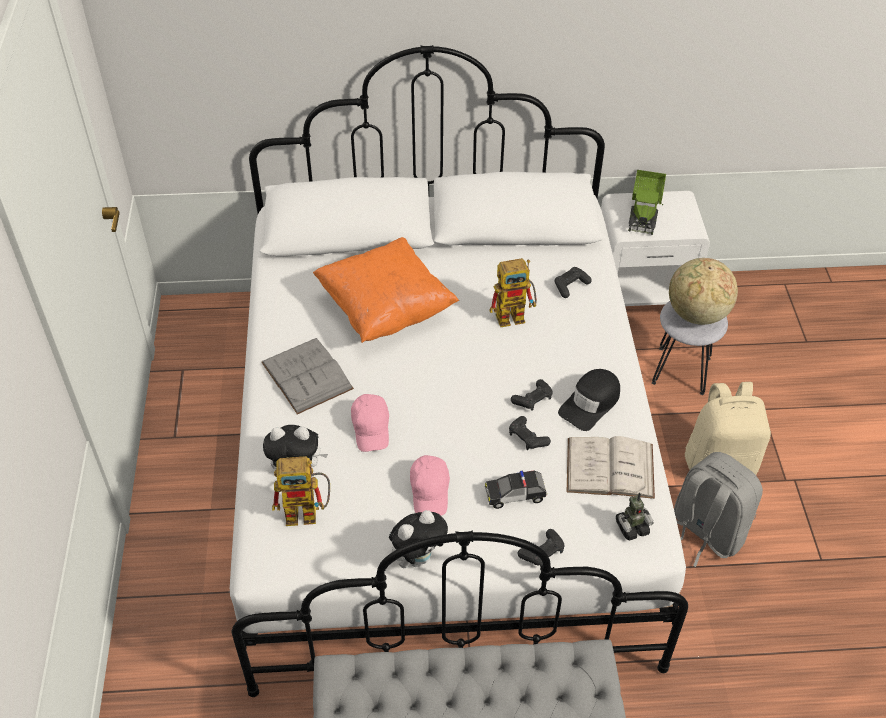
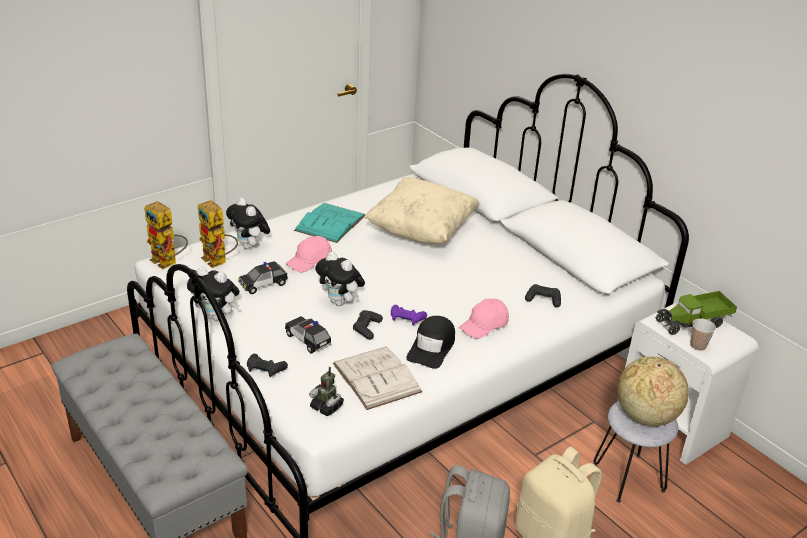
camera: 55 degrees right, 15 degrees down
grey book [262,338,354,414] -> turquoise book [294,203,365,243]
orange pillow [313,237,459,343] -> beige pillow [364,177,479,244]
pink cap [410,455,450,516] -> pink cap moved to [459,299,509,339]
toy robot [489,258,537,327] -> toy robot moved to [144,201,188,269]
black game controller [511,379,553,411] -> purple game controller [391,305,427,325]
black cap [558,369,620,431] -> black cap turned 75 degrees counterclockwise [406,316,455,369]
none -> toy car [239,261,288,294]
none -> plush toy [315,252,365,306]
none -> cup [690,319,716,351]

